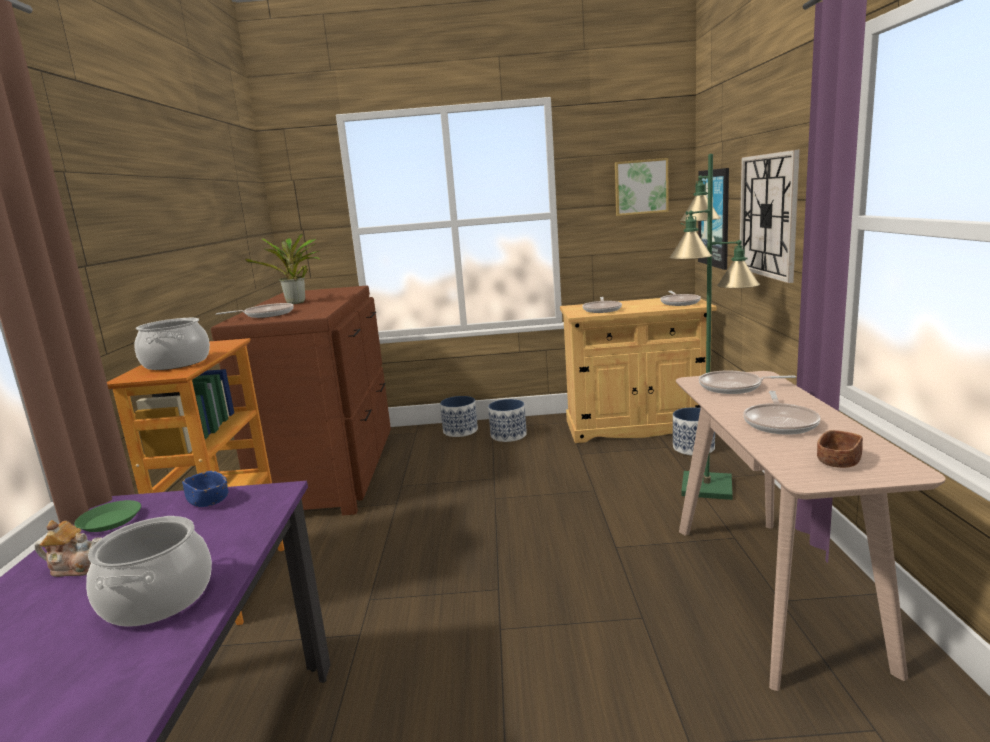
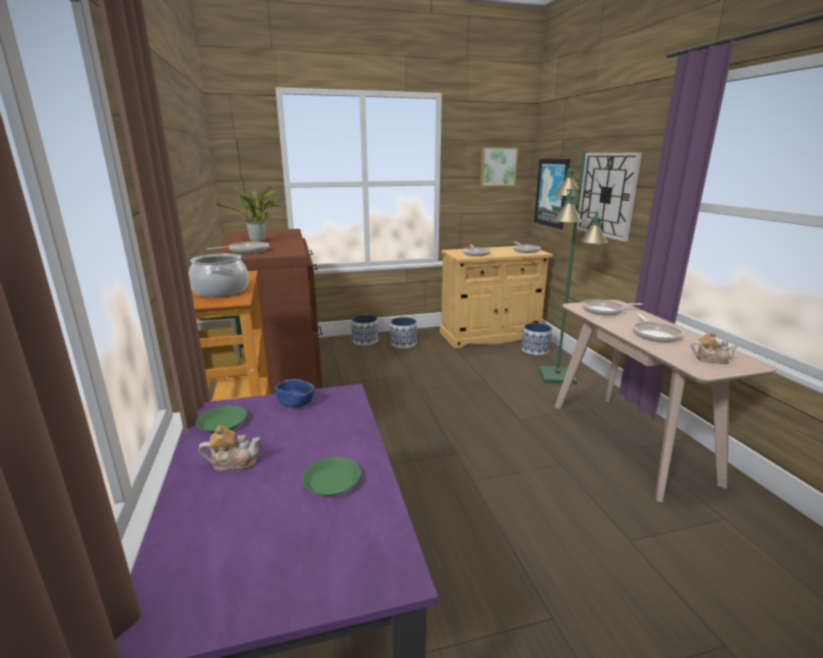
camera: 15 degrees left, 5 degrees up
cooking pot [86,516,212,627] -> green plate [302,457,361,496]
brown bowl [817,430,863,468] -> teapot [691,332,738,364]

